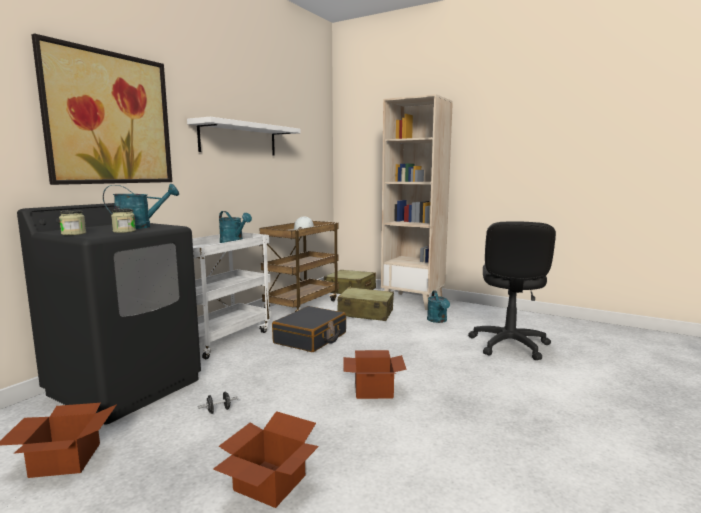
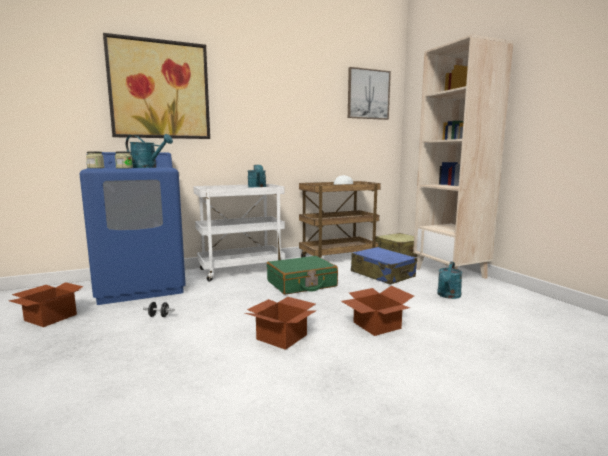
camera: 35 degrees right, 0 degrees up
black washing machine [17,203,201,425] -> blue washing machine [80,152,186,305]
white shelf [187,117,301,156] -> none
cardboard box [213,411,319,508] -> cardboard box moved to [341,286,414,336]
black suitcase [272,306,346,352] -> green suitcase [267,256,338,295]
beige suitcase [337,287,394,321] -> blue suitcase [351,247,417,285]
black office chair [468,221,556,360] -> none
none -> picture [348,67,391,120]

